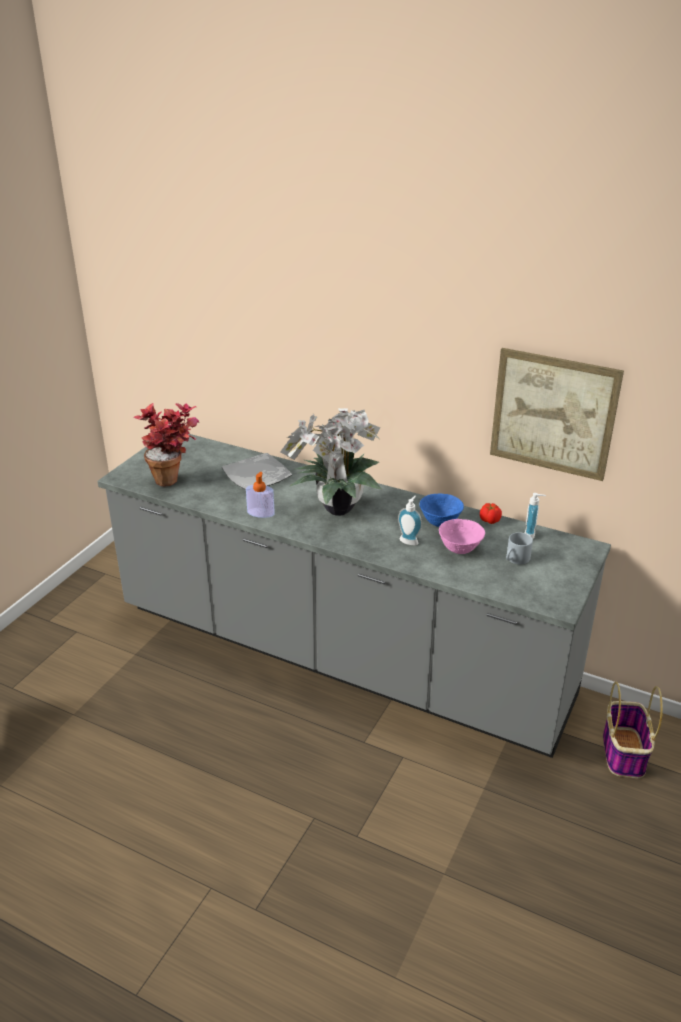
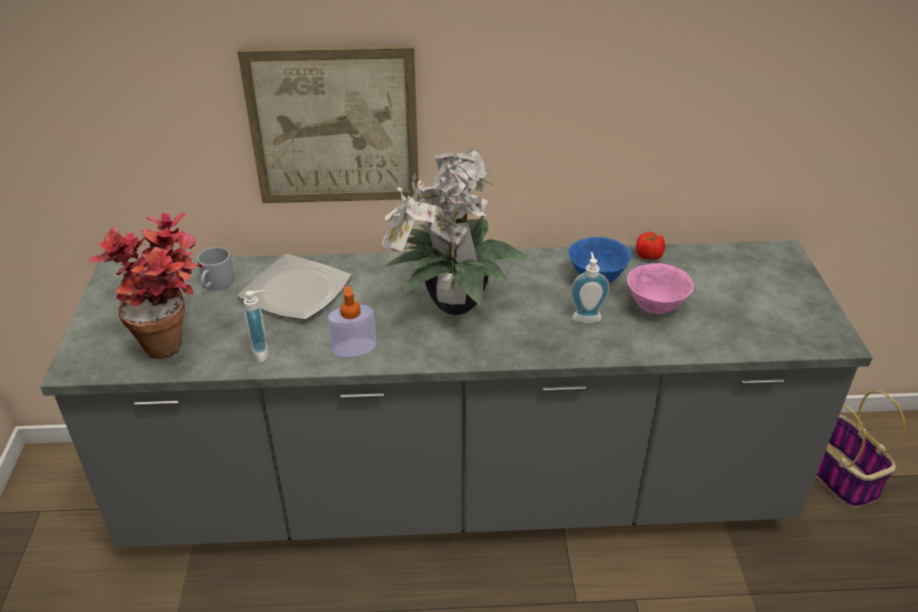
camera: 30 degrees left, 5 degrees up
picture [490,348,624,481] -> picture moved to [238,46,419,203]
grey mug [506,532,533,564] -> grey mug moved to [197,247,235,290]
soap dispenser [525,493,546,539] -> soap dispenser moved to [244,290,269,362]

